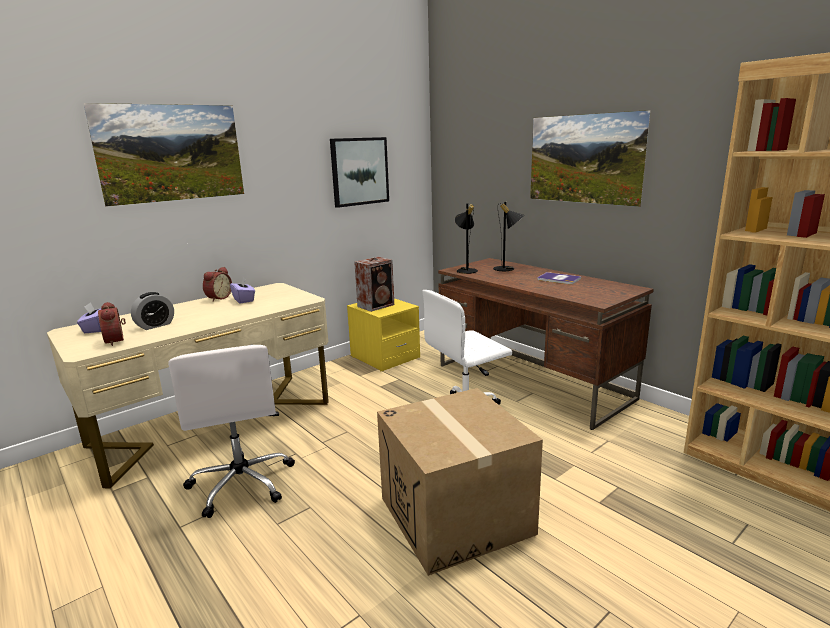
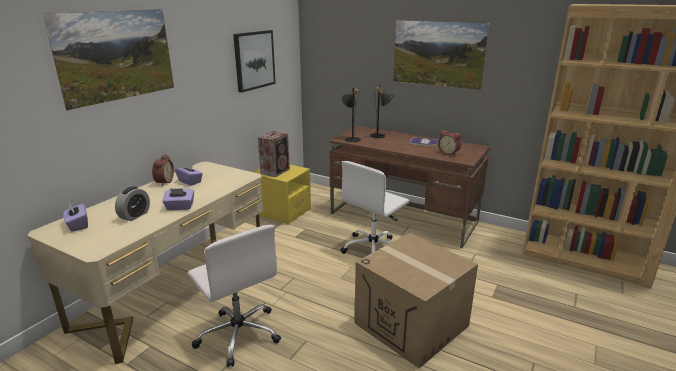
camera: 20 degrees left, 5 degrees up
alarm clock [98,302,126,346] -> alarm clock moved to [438,130,461,156]
none -> purple tissue box [162,189,194,210]

